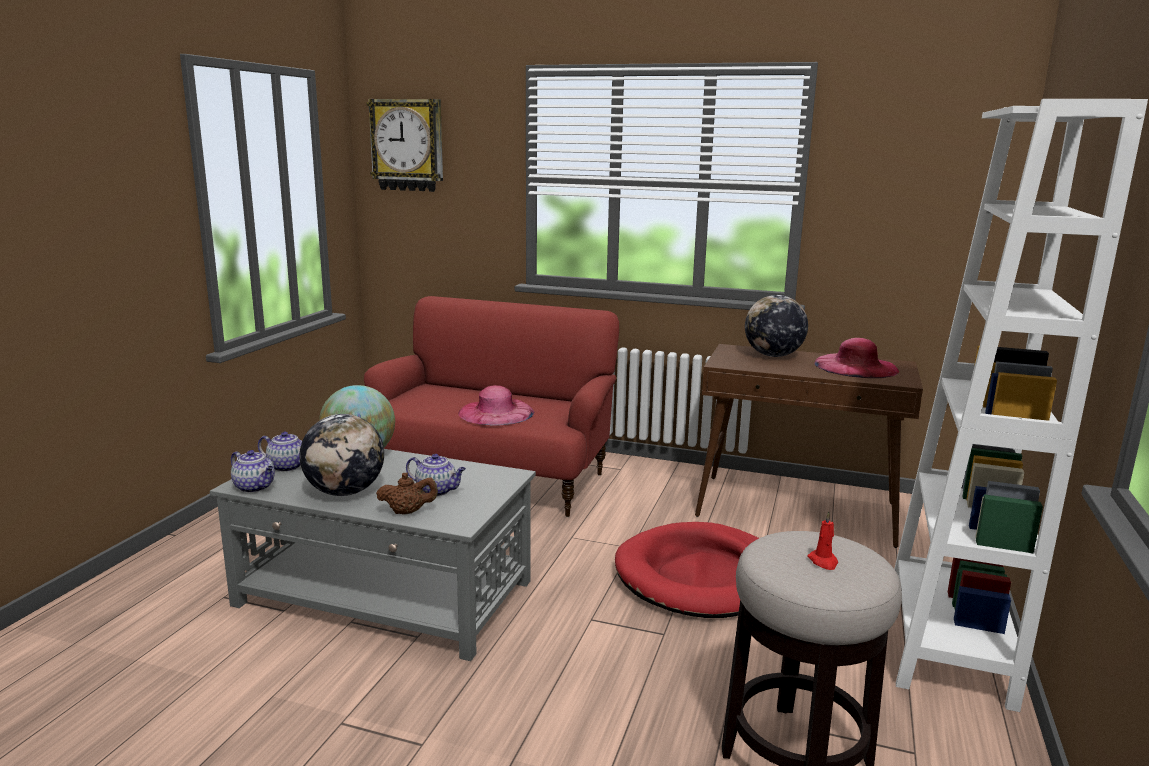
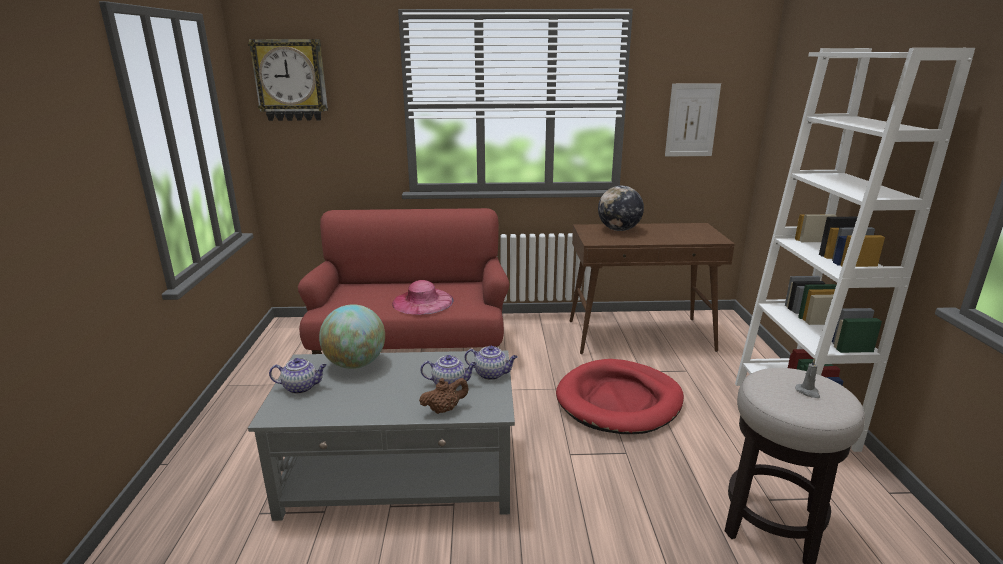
camera: 20 degrees left, 5 degrees up
teapot [231,450,275,493] -> teapot moved to [465,346,518,380]
globe [300,414,384,496] -> none
red candle [807,512,838,570] -> grey candle [795,358,820,398]
pink hat [814,338,899,378] -> none
none -> picture [665,83,721,156]

